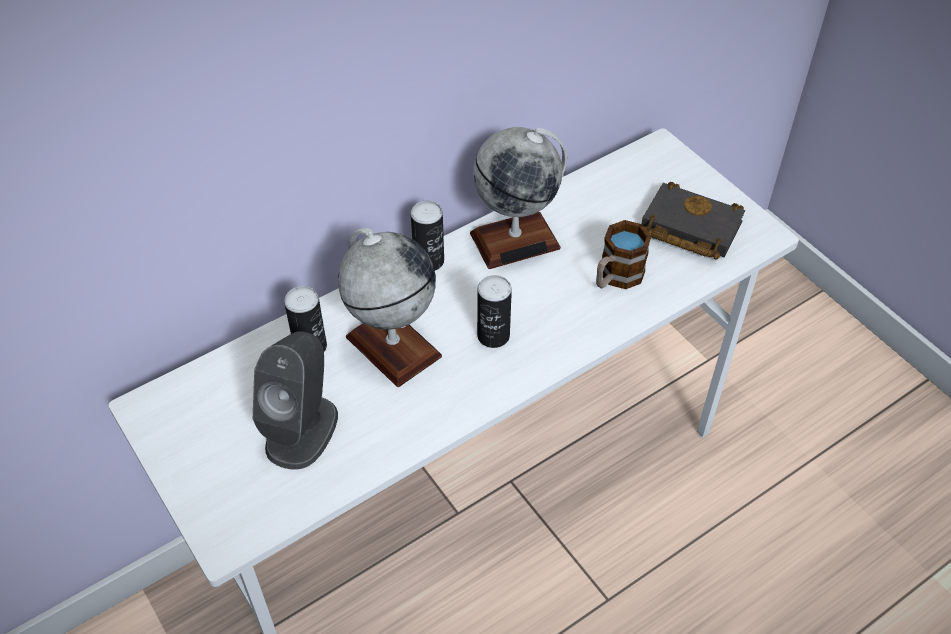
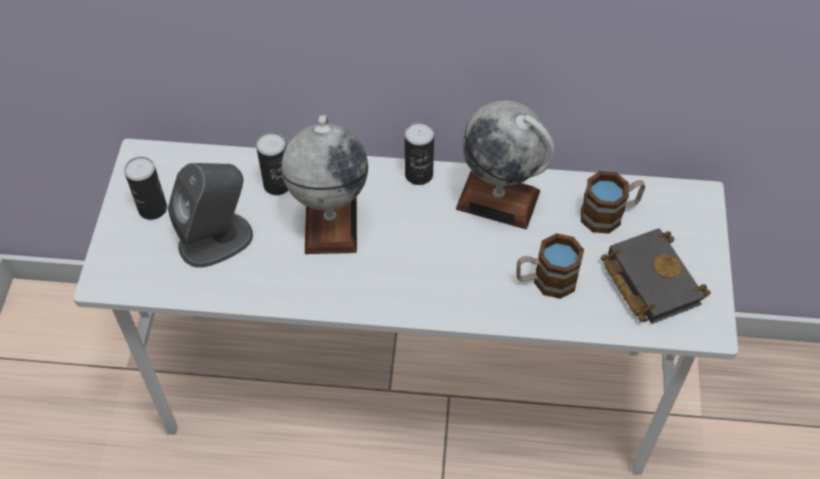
camera: 40 degrees right, 5 degrees up
can [477,275,512,348] -> can moved to [124,157,167,220]
none -> mug [581,171,645,234]

